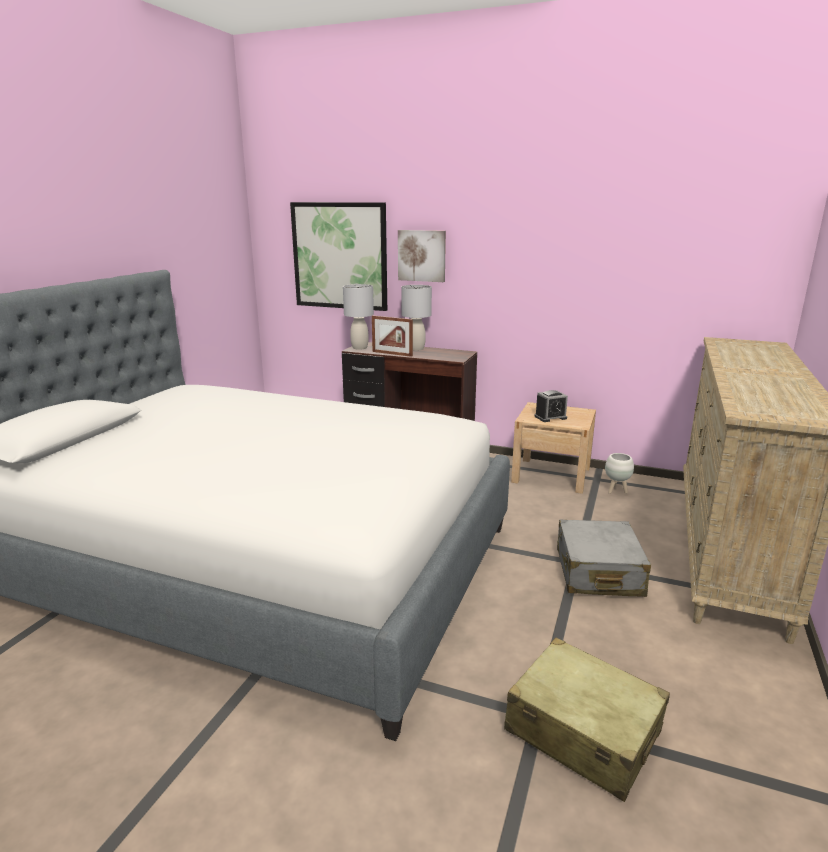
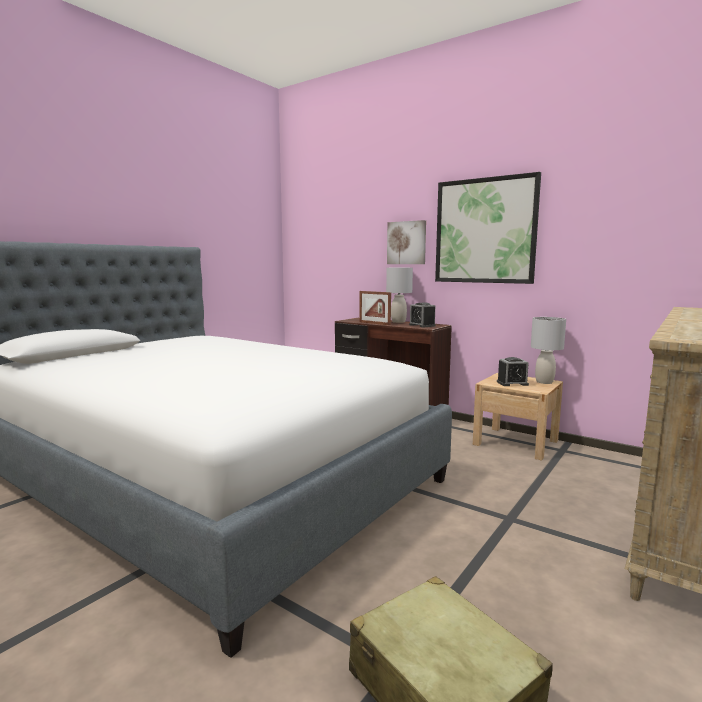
camera: 15 degrees right, 10 degrees down
picture [290,202,387,311] -> picture moved to [435,172,541,284]
grey table lamp [343,284,374,350] -> grey table lamp moved to [531,317,566,384]
grey suitcase [557,519,651,597] -> none
white planter [605,453,634,494] -> none
none -> alarm clock [409,302,436,327]

